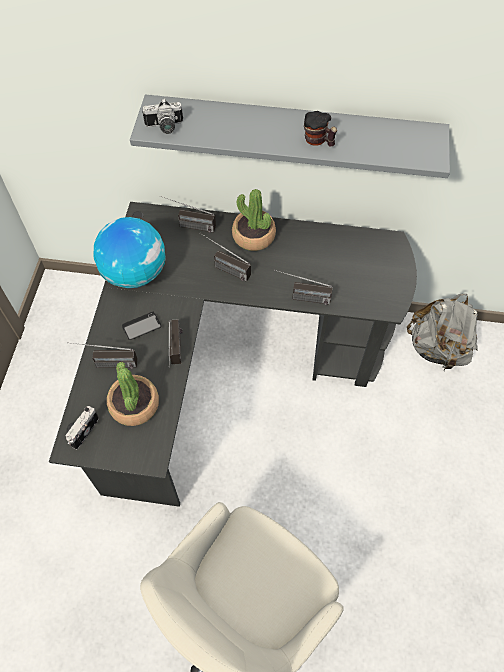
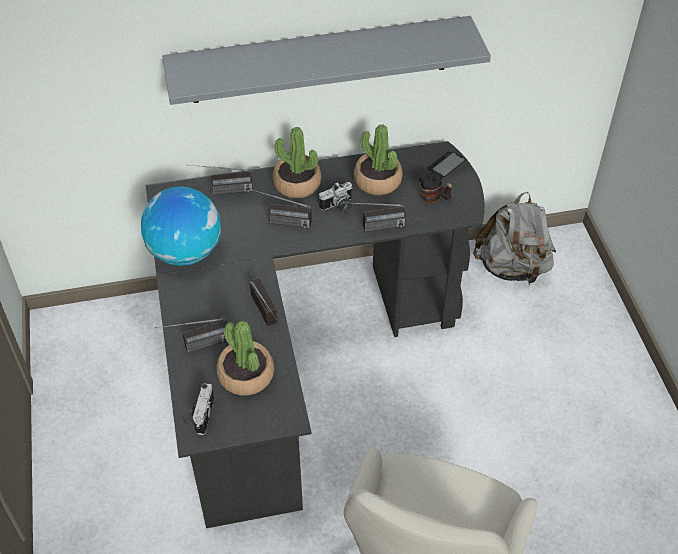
camera: 20 degrees left, 10 degrees down
phone [122,312,162,340] -> phone moved to [427,152,466,177]
camera [142,99,183,134] -> camera moved to [318,182,352,212]
mug [304,111,337,146] -> mug moved to [419,173,453,203]
none -> potted plant [354,124,403,195]

